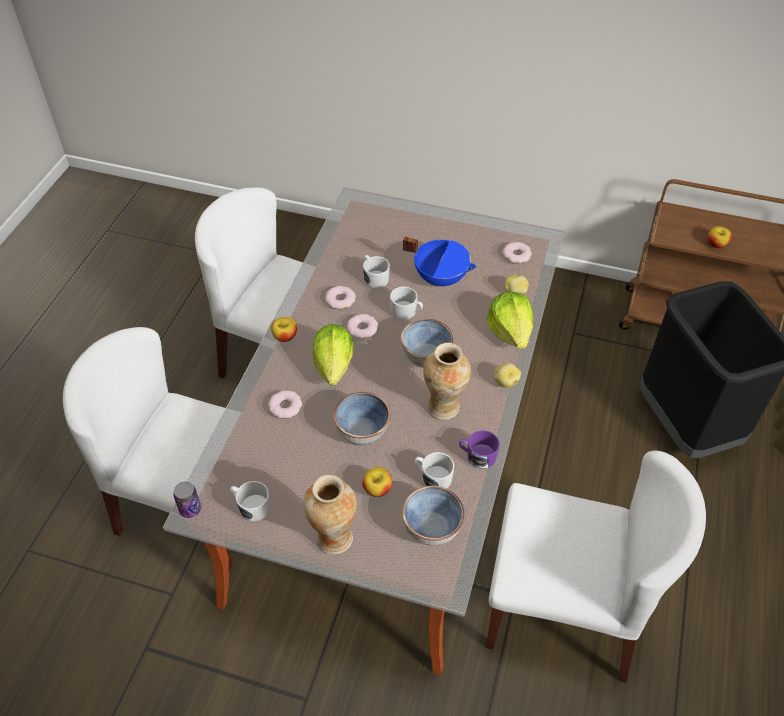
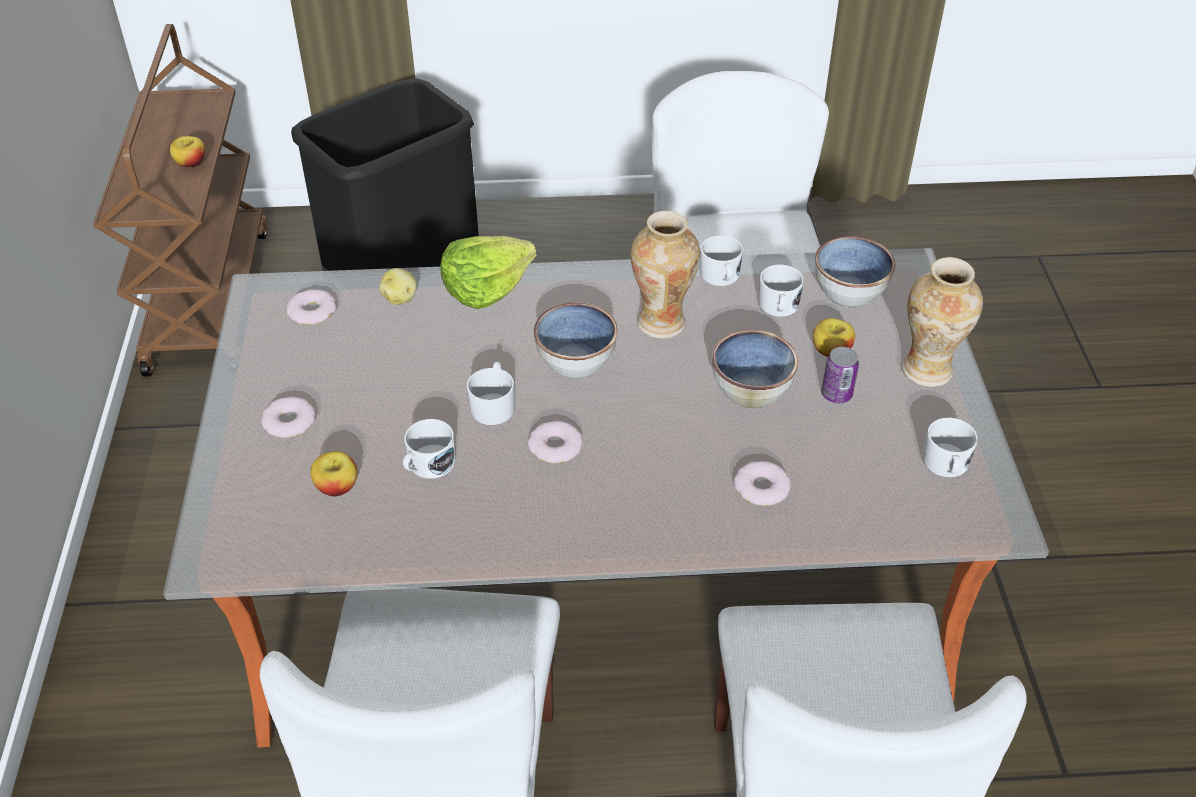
camera: 110 degrees left, 5 degrees down
can [173,481,201,518] -> can moved to [821,347,859,403]
apple [271,317,297,342] -> apple moved to [310,451,358,496]
lettuce [313,324,354,386] -> none
donut [325,286,356,309] -> donut moved to [261,397,316,438]
blue cooking pot [403,237,477,288] -> none
purple mug [459,430,500,469] -> white mug [700,235,743,286]
potato [494,363,521,388] -> none

